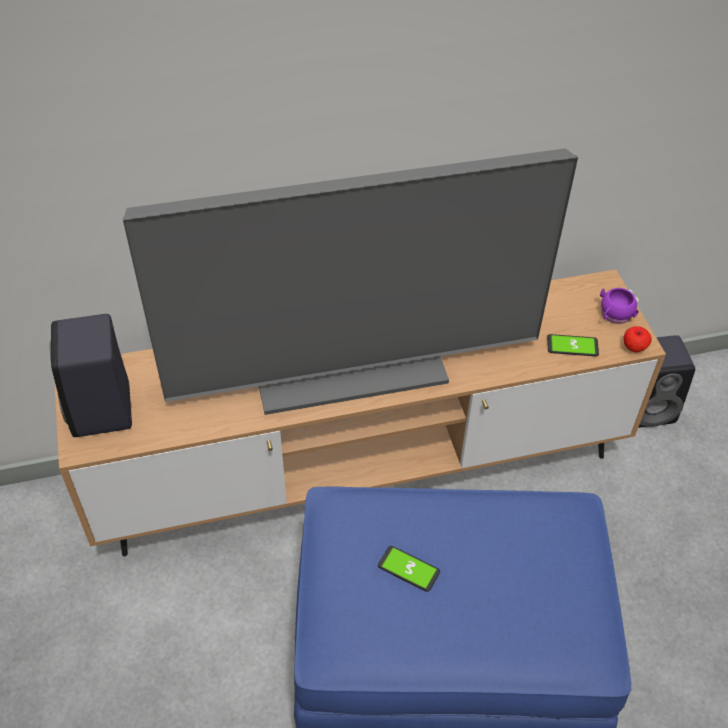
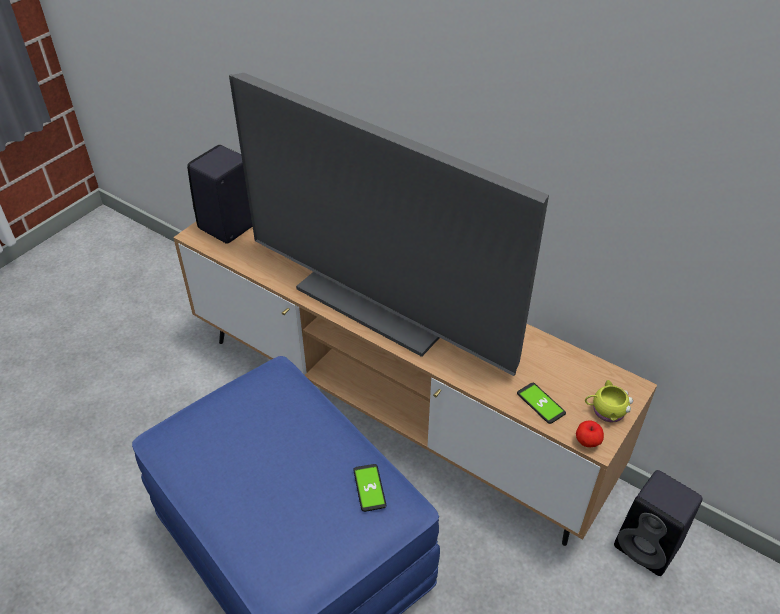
camera: 50 degrees right, 5 degrees down
phone [378,546,440,592] -> phone moved to [353,464,386,512]
purple mug [600,287,639,324] -> yellow mug [585,380,633,422]

